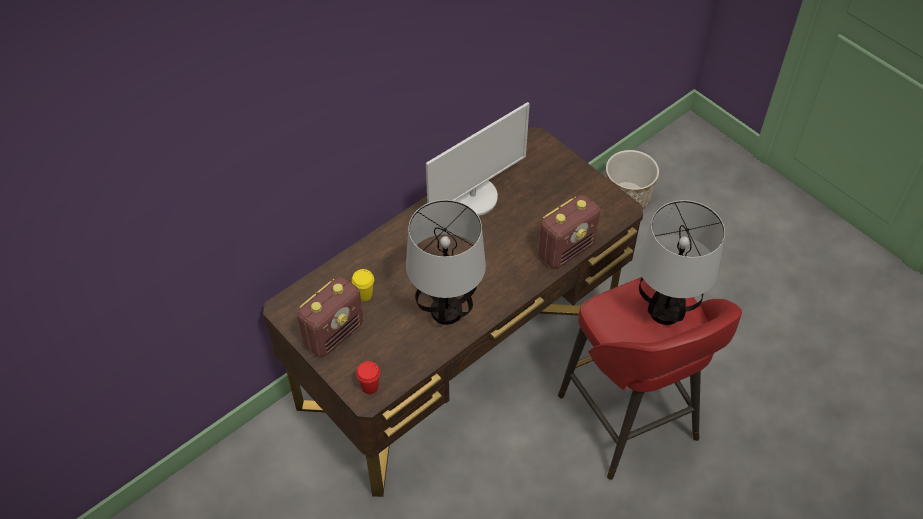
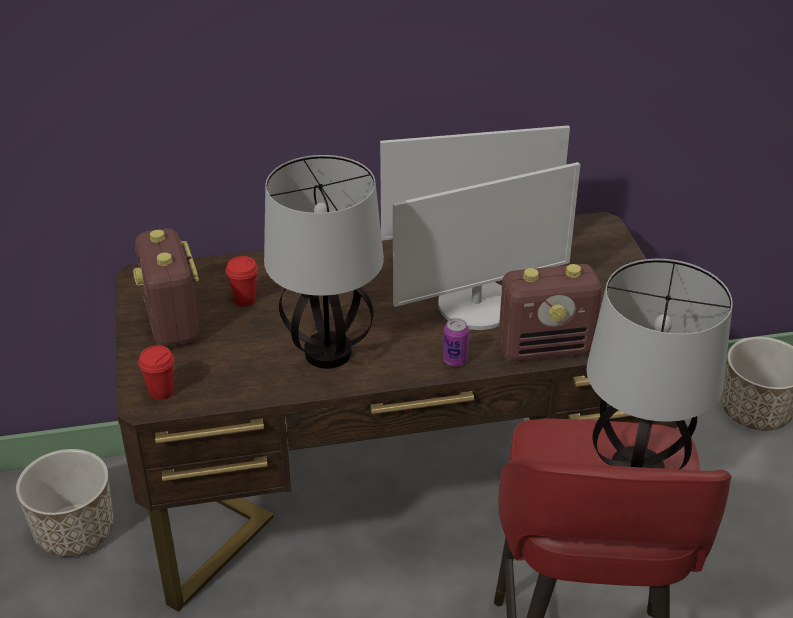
camera: 30 degrees right, 15 degrees down
radio [297,277,363,357] -> radio turned 90 degrees clockwise [133,228,199,347]
yellow cup [352,269,374,301] -> red cup [226,256,258,306]
none -> planter [16,449,114,556]
none -> monitor [393,162,580,330]
none -> can [443,318,469,367]

